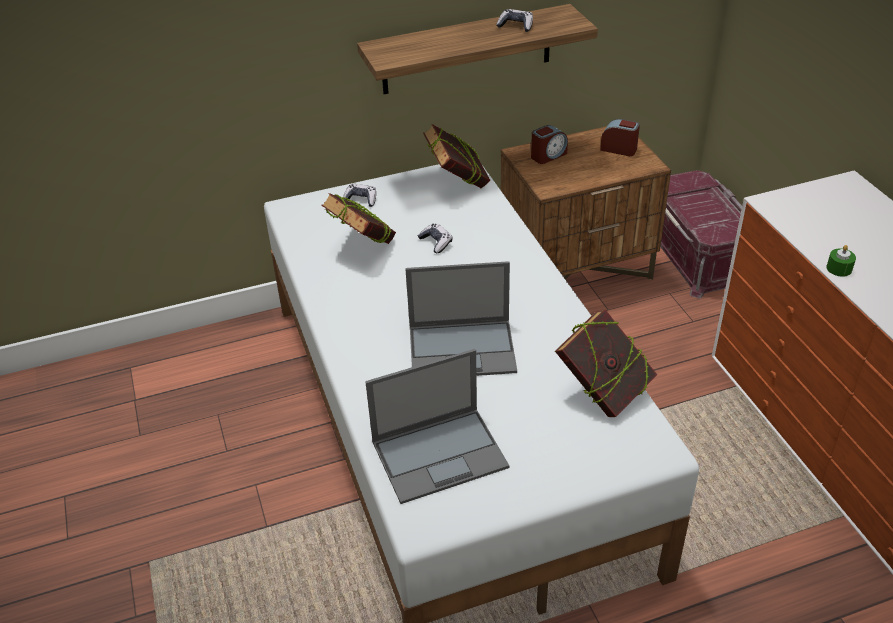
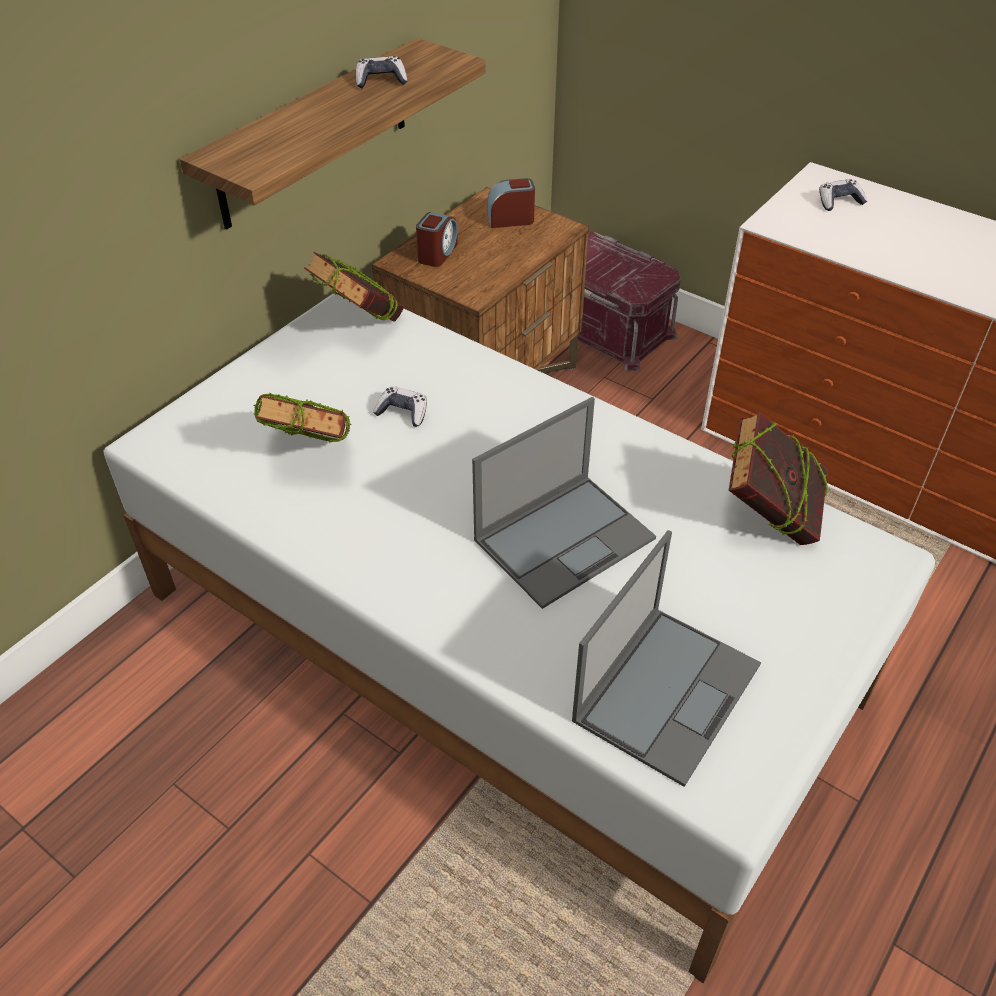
camera: 35 degrees left, 5 degrees up
game controller [343,184,376,207] -> game controller moved to [819,179,867,211]
green candle [826,245,856,277] -> none

